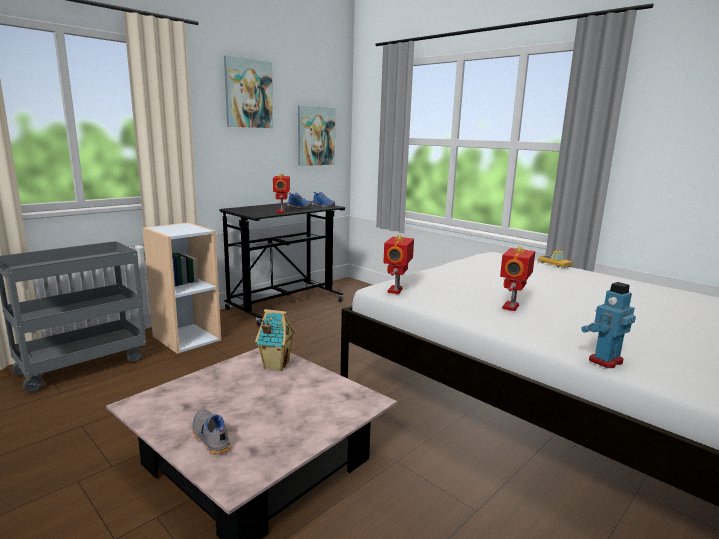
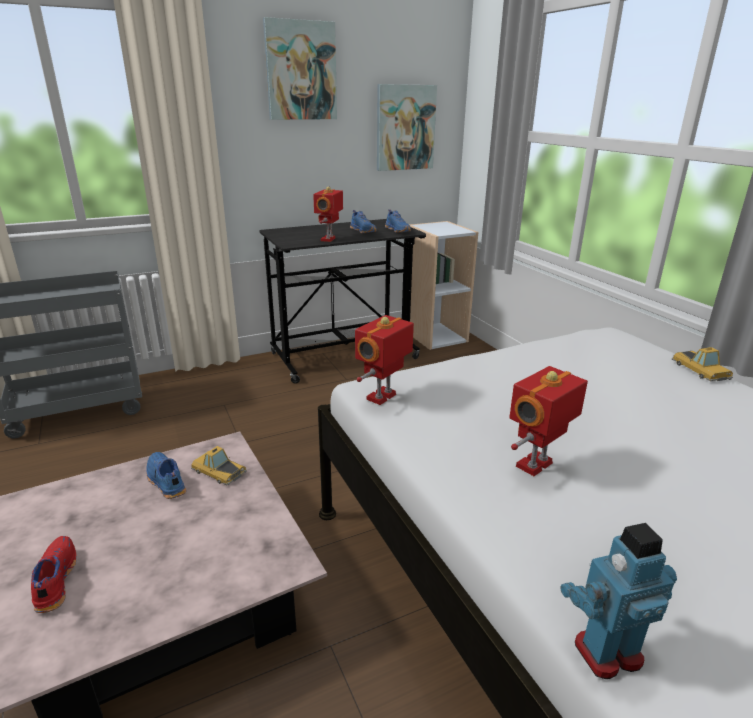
camera: 20 degrees right, 10 degrees up
bookcase [143,223,221,354] -> bookcase moved to [410,221,478,350]
grey shoe [192,409,231,455] -> red shoe [31,536,76,613]
toy house [255,309,295,371] -> toy car [191,446,247,485]
none -> blue shoe [146,452,186,499]

